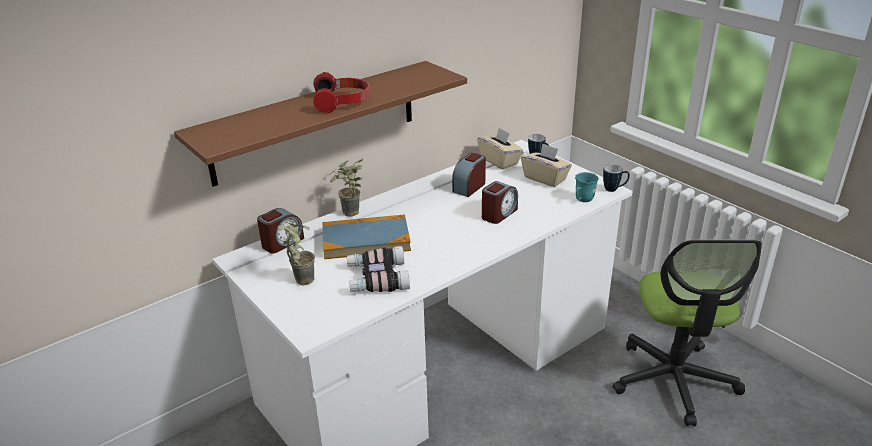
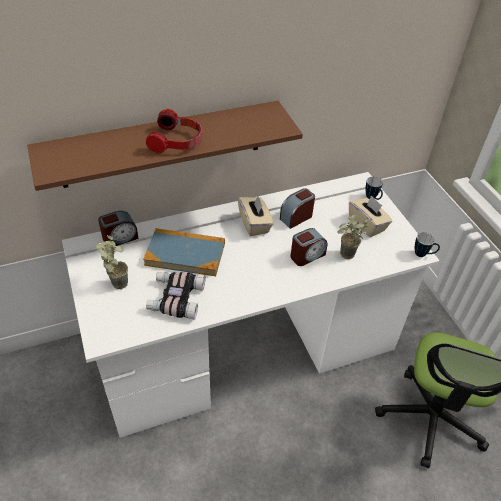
camera: 15 degrees right, 15 degrees up
potted plant [330,158,363,217] -> potted plant moved to [337,215,372,259]
beige tissue box [477,128,523,169] -> beige tissue box moved to [238,196,273,236]
turquoise mug [575,172,599,202] -> none

